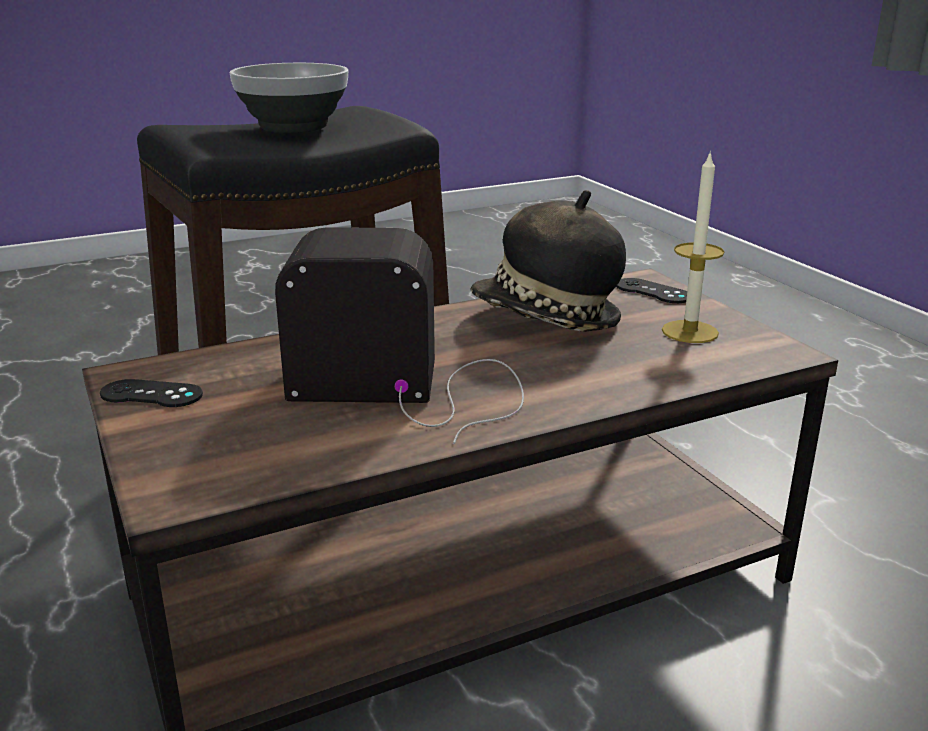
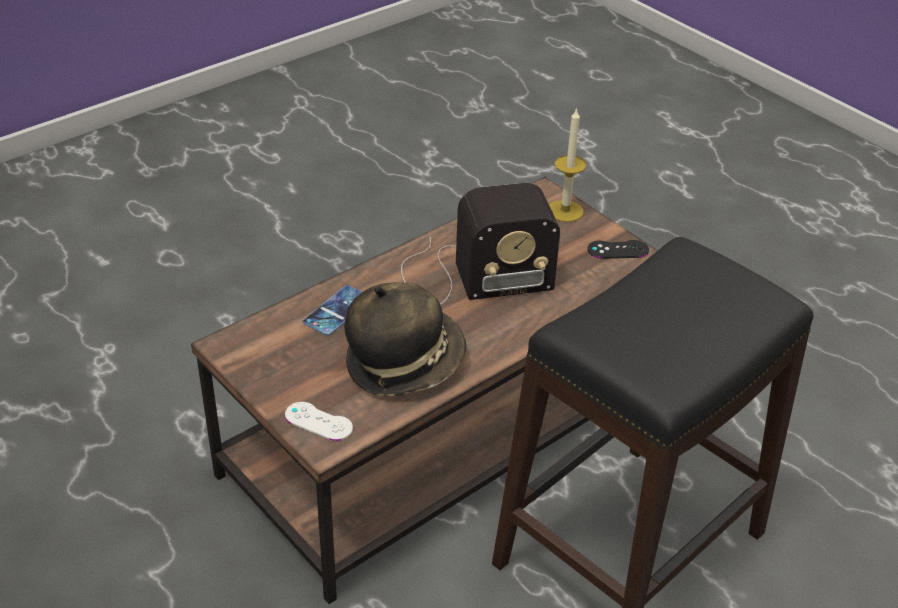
camera: 165 degrees right, 15 degrees up
bowl [230,63,348,134] -> none
black game controller [616,278,687,303] -> white game controller [285,402,353,441]
candle [662,150,725,343] -> candle moved to [549,108,586,222]
none -> phone [303,285,362,336]

